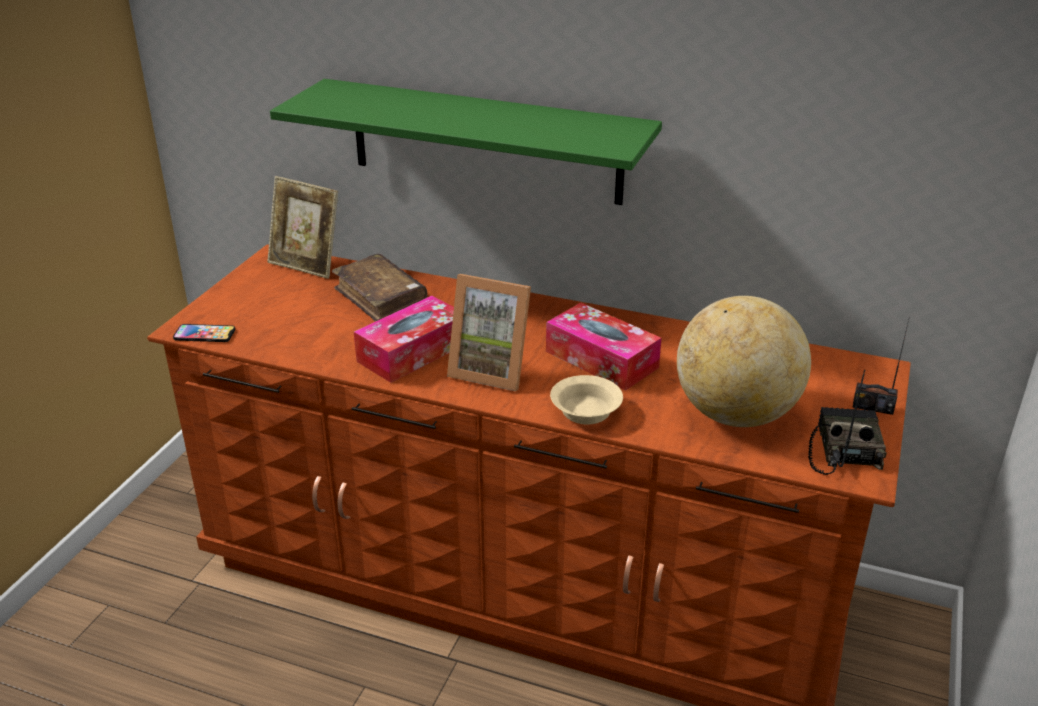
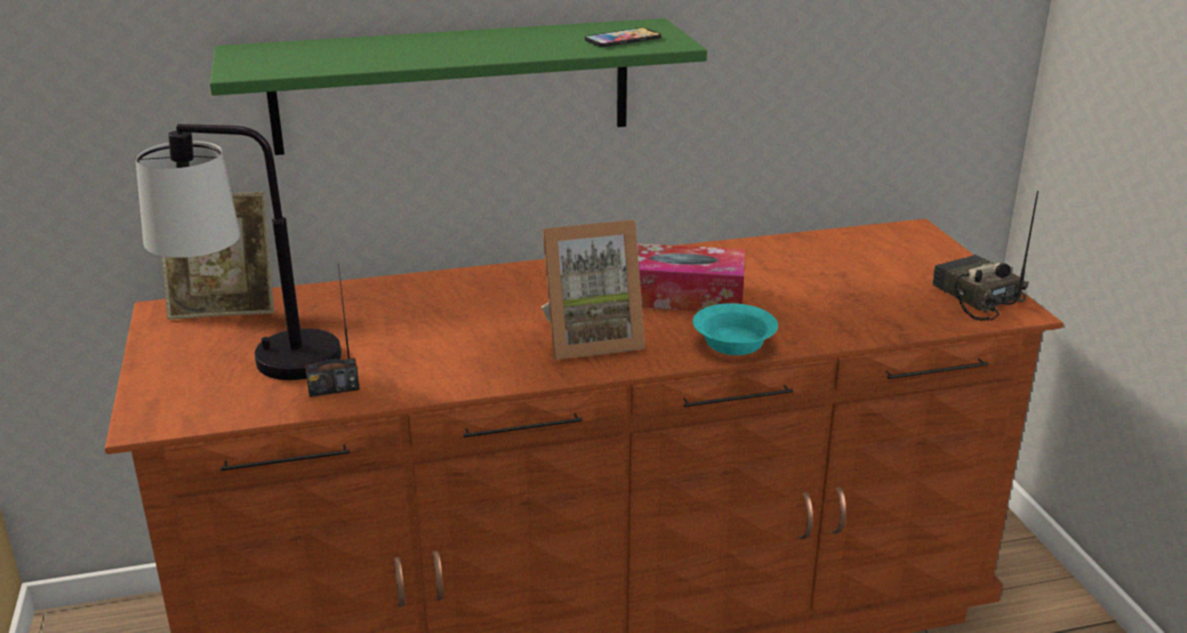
camera: 35 degrees left, 5 degrees down
phone [173,324,235,342] -> phone moved to [585,28,661,47]
brown book [332,254,427,322] -> none
tissue box [354,296,454,383] -> none
beige bowl [550,375,623,425] -> turquoise bowl [693,303,778,355]
globe [677,296,811,427] -> none
radio [853,316,910,415] -> radio moved to [305,264,359,397]
none -> table lamp [135,124,342,380]

